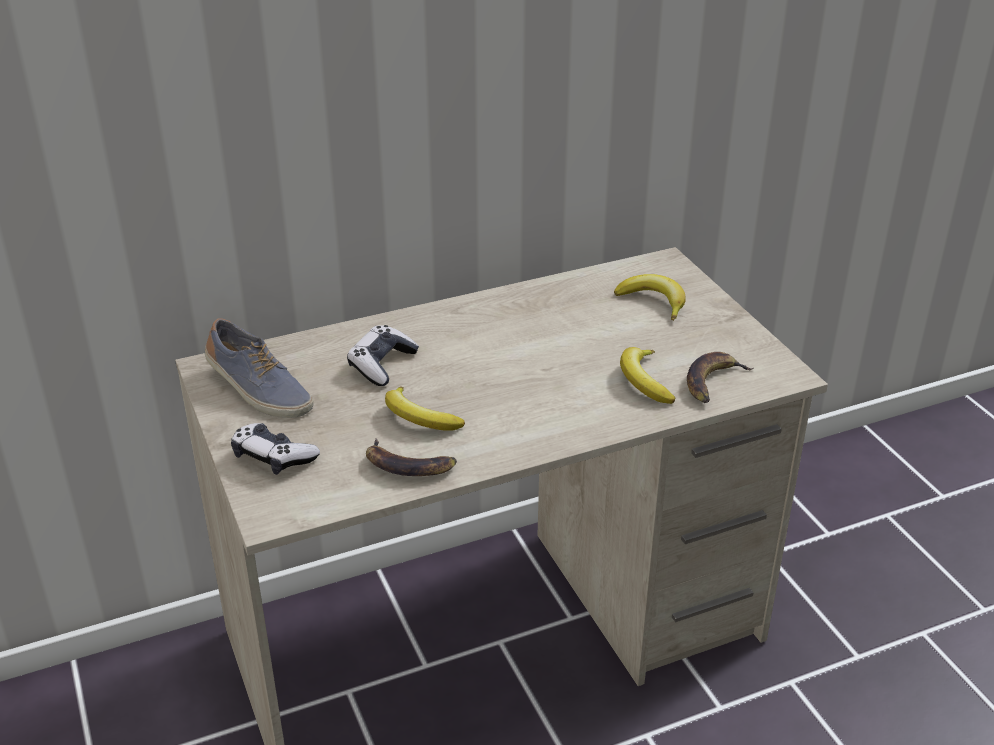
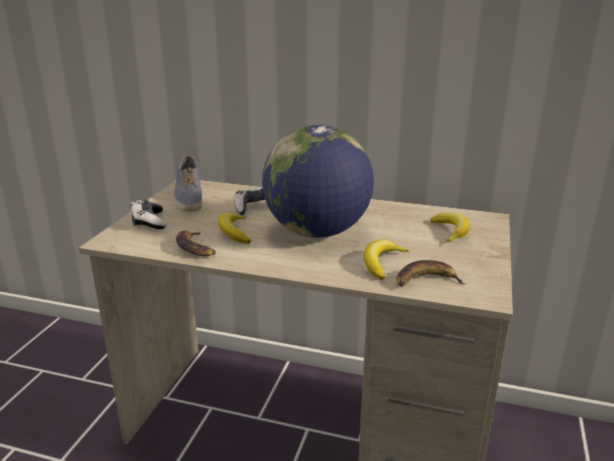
camera: 40 degrees right, 10 degrees down
none -> globe [262,125,374,238]

